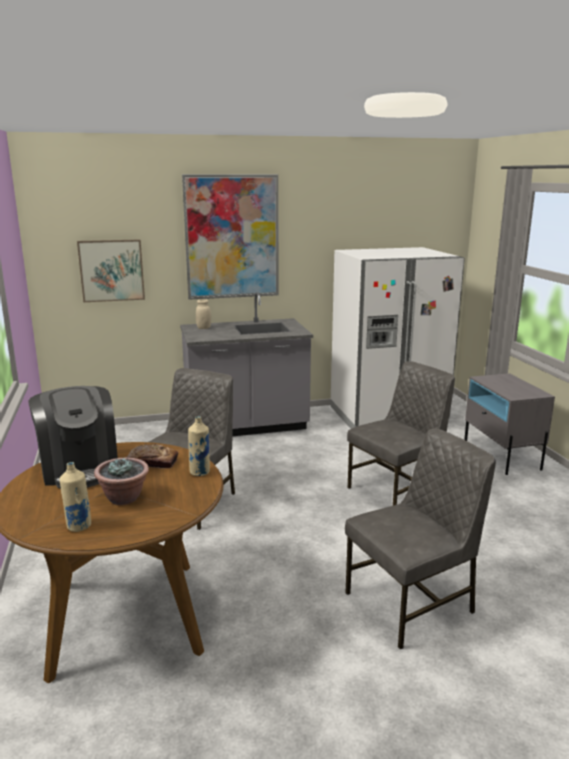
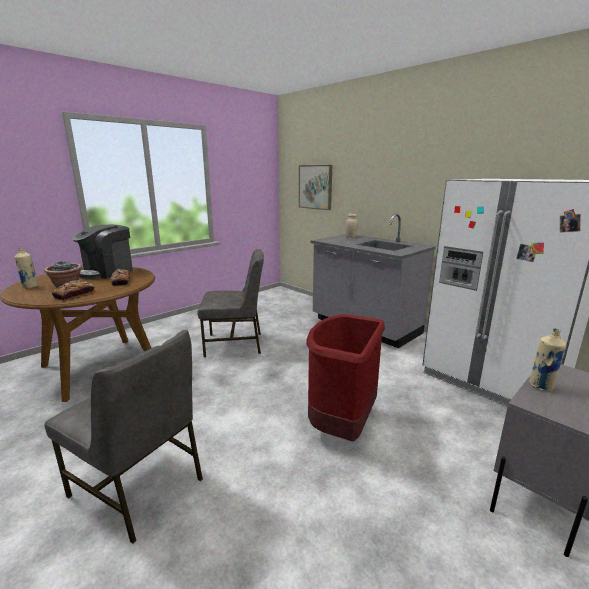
camera: 60 degrees right, 0 degrees up
picture [182,174,279,300] -> none
beige bottle [188,416,210,476] -> beige bottle moved to [529,328,566,391]
grey chair [347,361,455,506] -> red trash can [306,314,385,442]
none -> bread [52,280,94,300]

